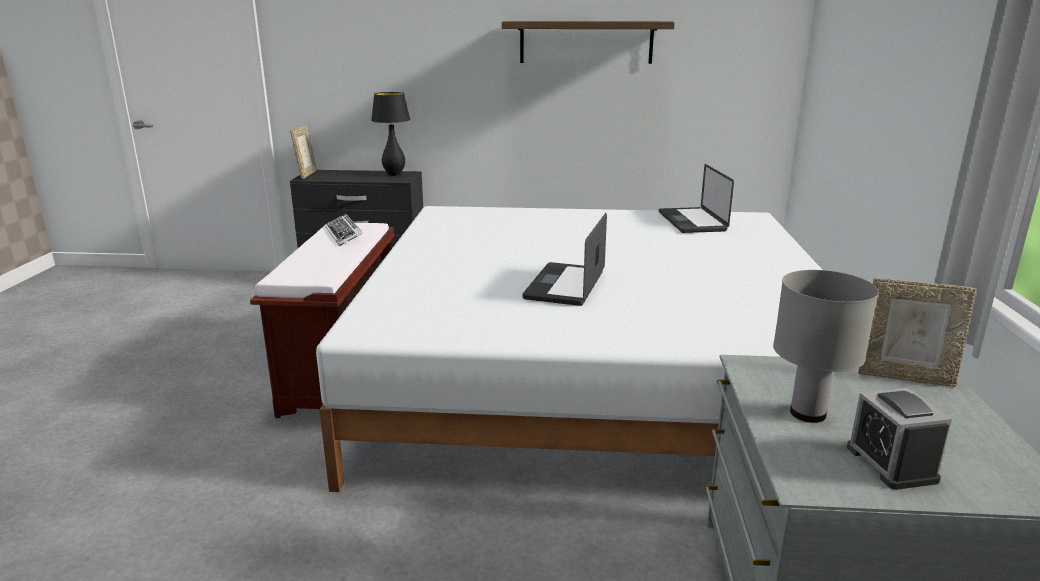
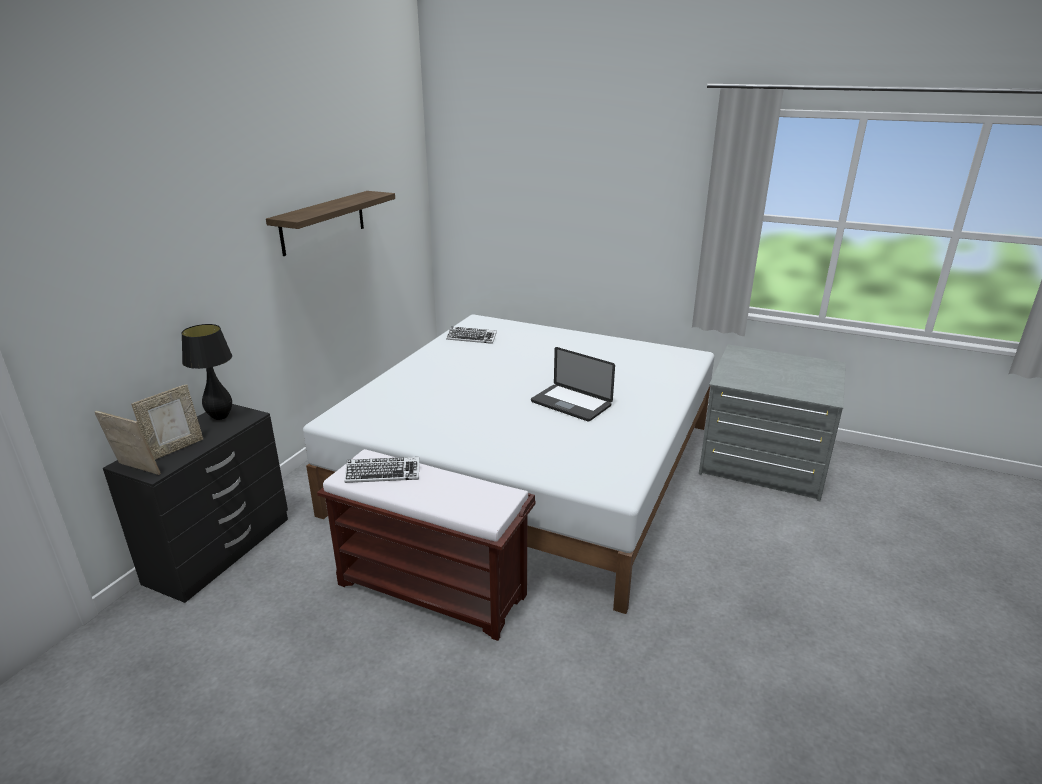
camera: 70 degrees left, 5 degrees up
laptop [659,164,734,233] -> keyboard [446,327,497,344]
grey table lamp [773,270,879,423] -> none
alarm clock [847,388,952,490] -> none
picture frame [858,278,976,387] -> picture frame moved to [131,385,203,460]

